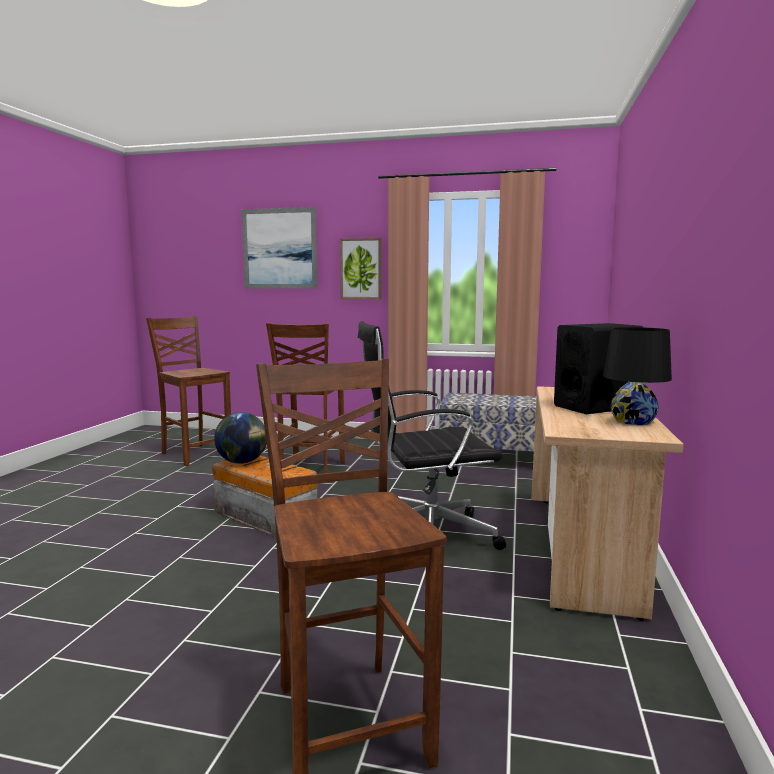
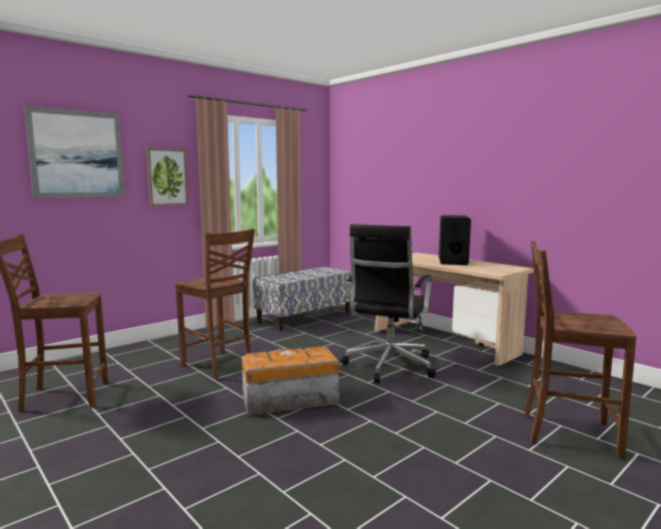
camera: 55 degrees left, 0 degrees up
globe [214,412,267,464] -> none
black table lamp [603,327,672,425] -> none

